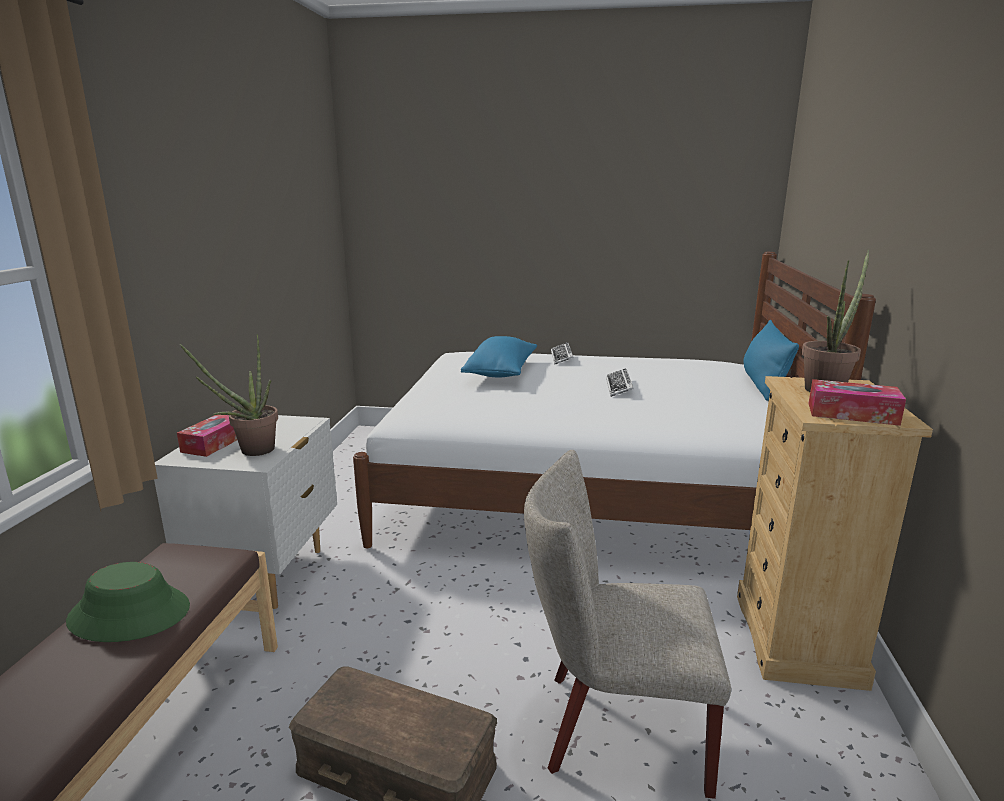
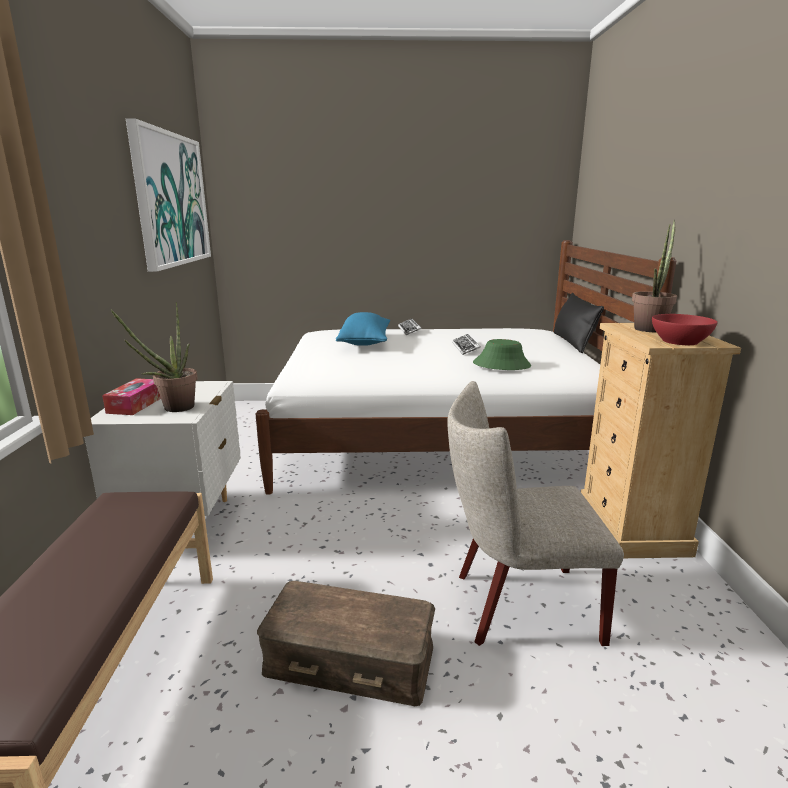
camera: 10 degrees left, 0 degrees up
green hat [66,562,190,642] -> green hat moved to [473,339,531,370]
blue pillow [743,320,799,401] -> black pillow [554,293,604,353]
tissue box [808,379,906,426] -> red bowl [652,314,717,345]
none -> picture [126,118,211,272]

